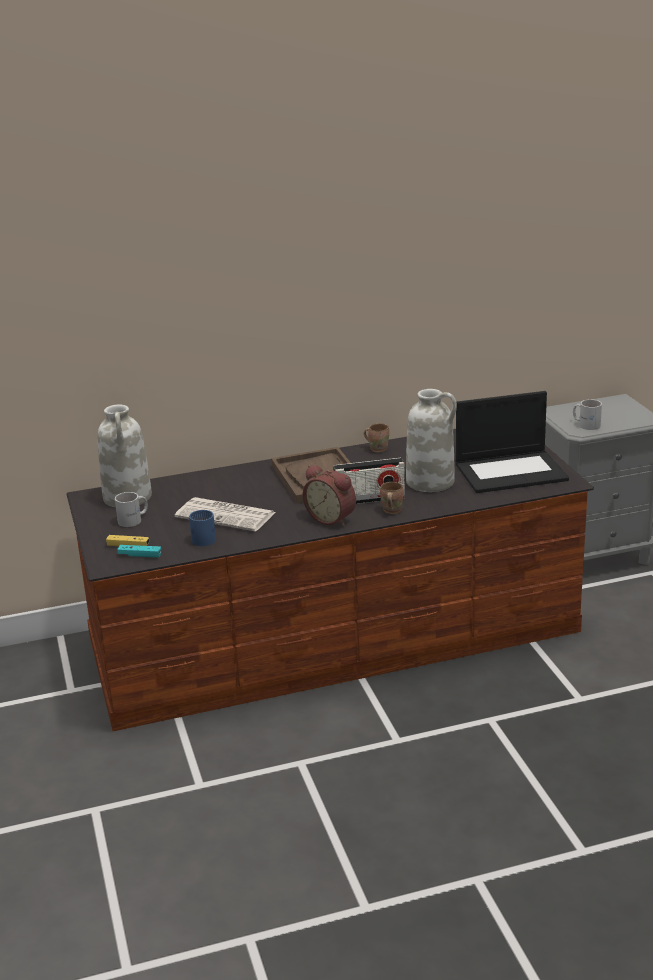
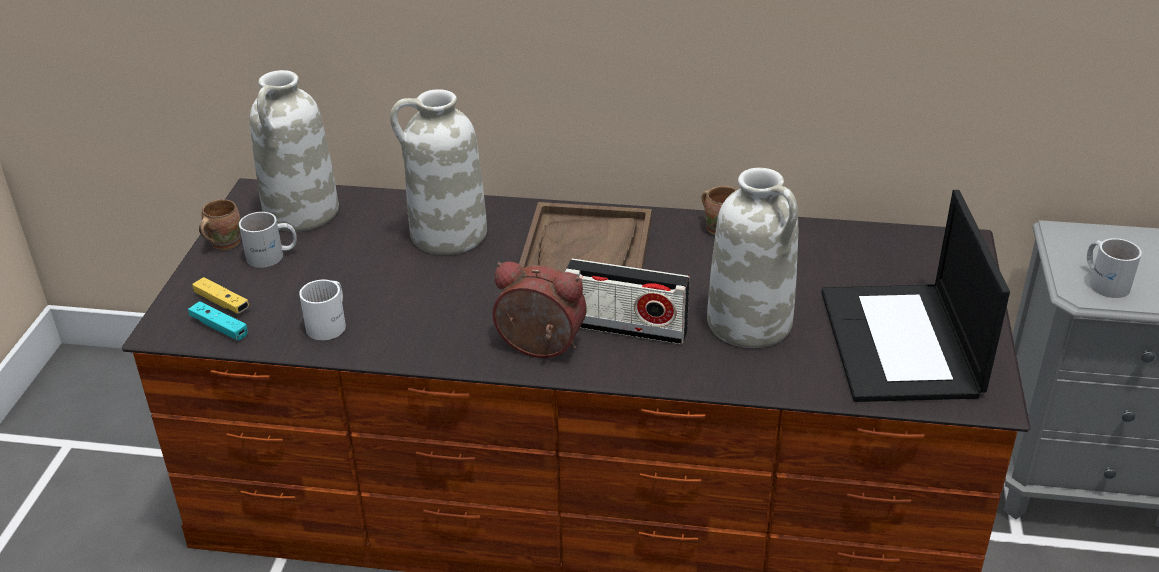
camera: 25 degrees right, 10 degrees up
newspaper [175,497,276,531] -> none
blue mug [189,510,216,546] -> white mug [299,280,346,340]
alarm clock [303,465,356,526] -> alarm clock turned 135 degrees clockwise [492,262,586,358]
brown mug [380,482,404,514] -> brown mug moved to [199,199,241,250]
laptop [456,391,569,493] -> laptop turned 75 degrees clockwise [821,190,1010,402]
none -> white vase [390,89,487,255]

